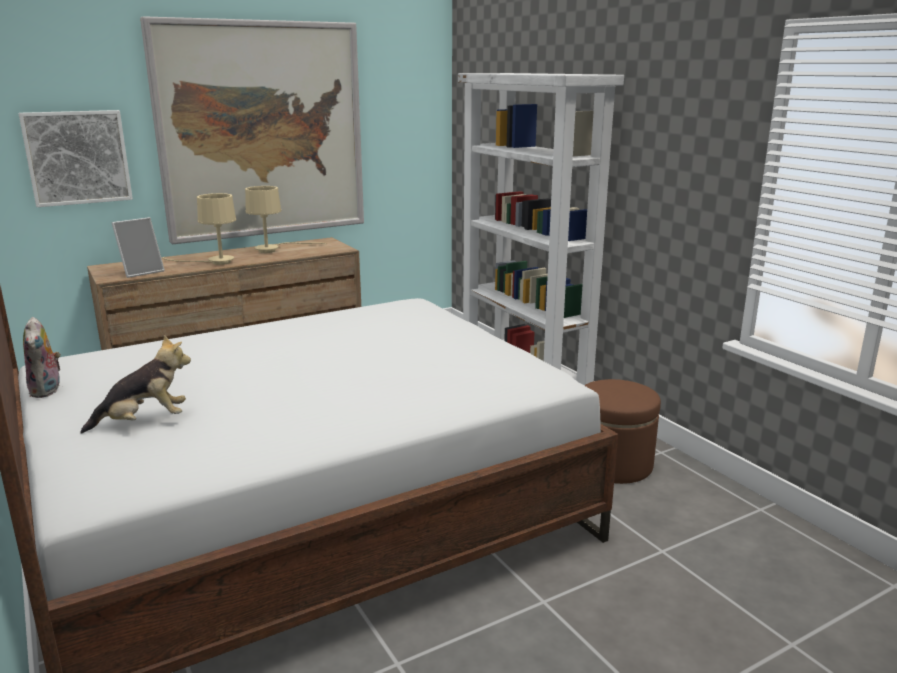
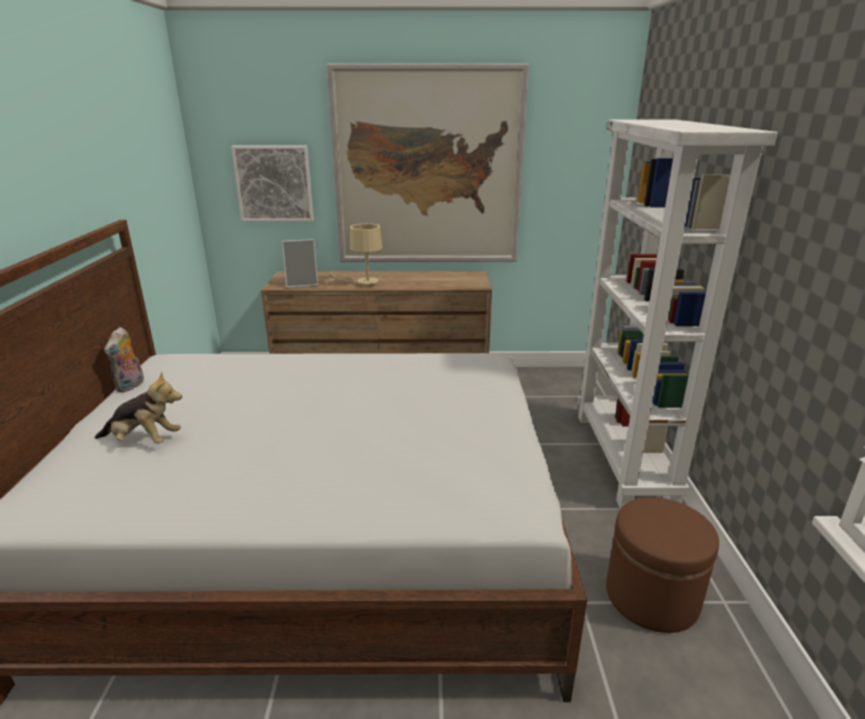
camera: 30 degrees right, 5 degrees up
beige table lamp [245,186,326,253] -> none

